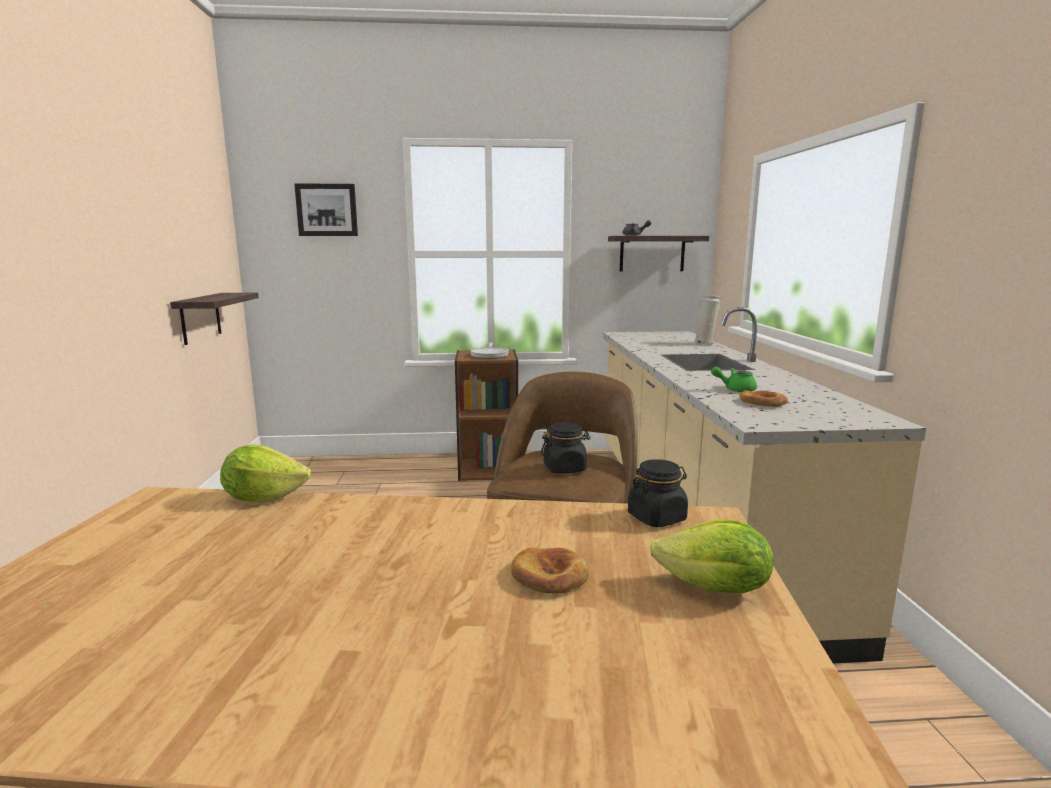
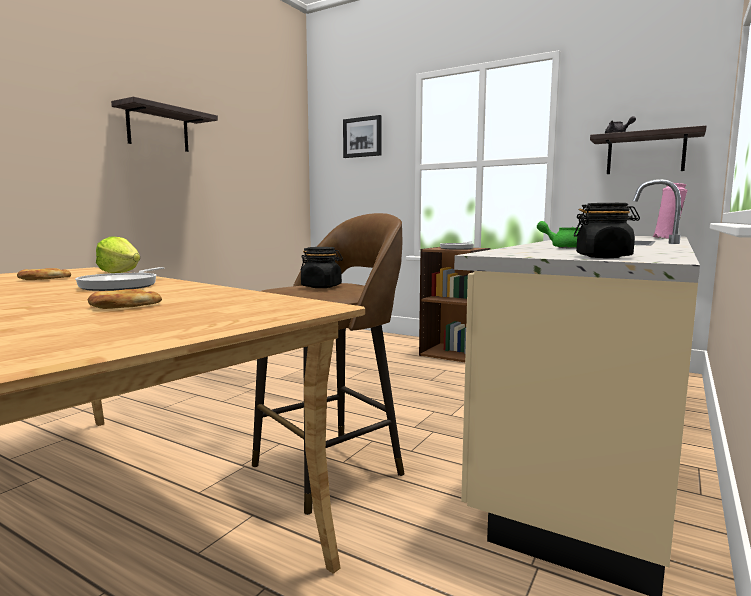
camera: 35 degrees right, 5 degrees down
shelf [170,293,259,345] -> shelf moved to [111,97,218,152]
black jar [628,459,688,527] -> black jar moved to [574,203,640,258]
lettuce [650,520,773,593] -> none
white vase [694,295,721,345] -> pink vase [653,183,687,239]
bread [739,390,788,407] -> bread moved to [17,268,71,280]
none -> frying pan [75,267,164,291]

